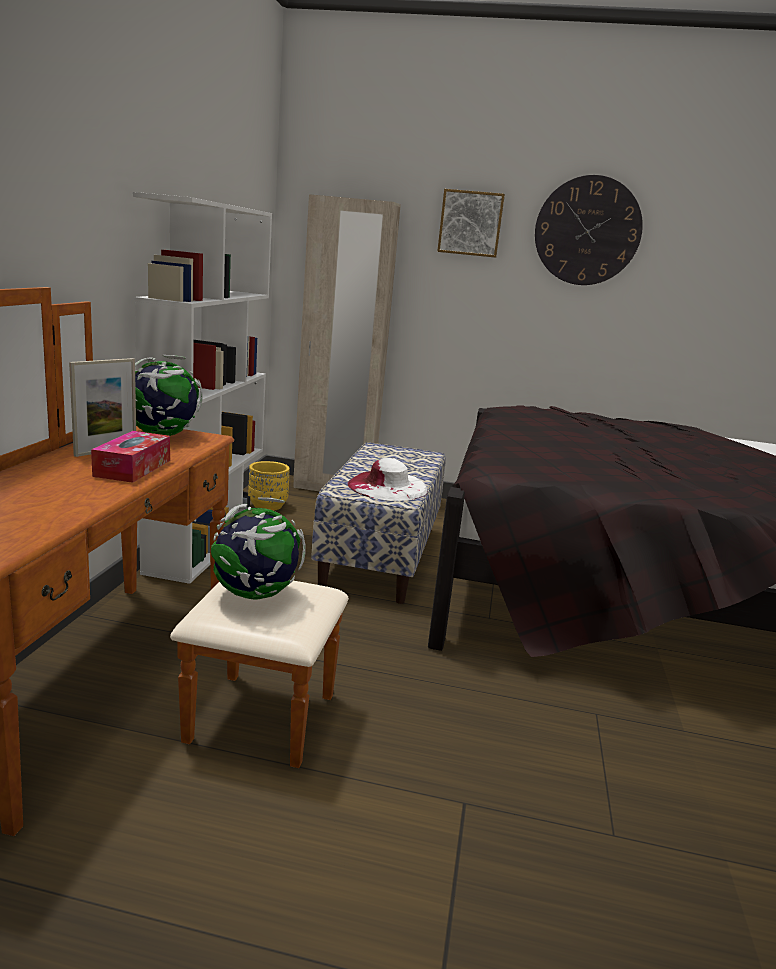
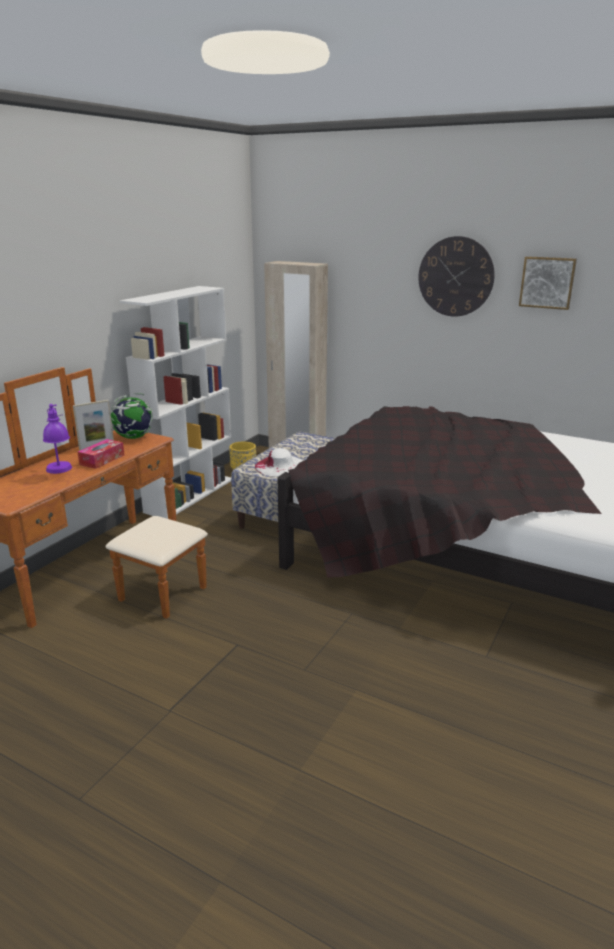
camera: 20 degrees right, 5 degrees up
globe [211,497,305,600] -> none
picture [437,189,505,258] -> picture moved to [519,256,577,310]
none -> purple table lamp [43,404,72,474]

